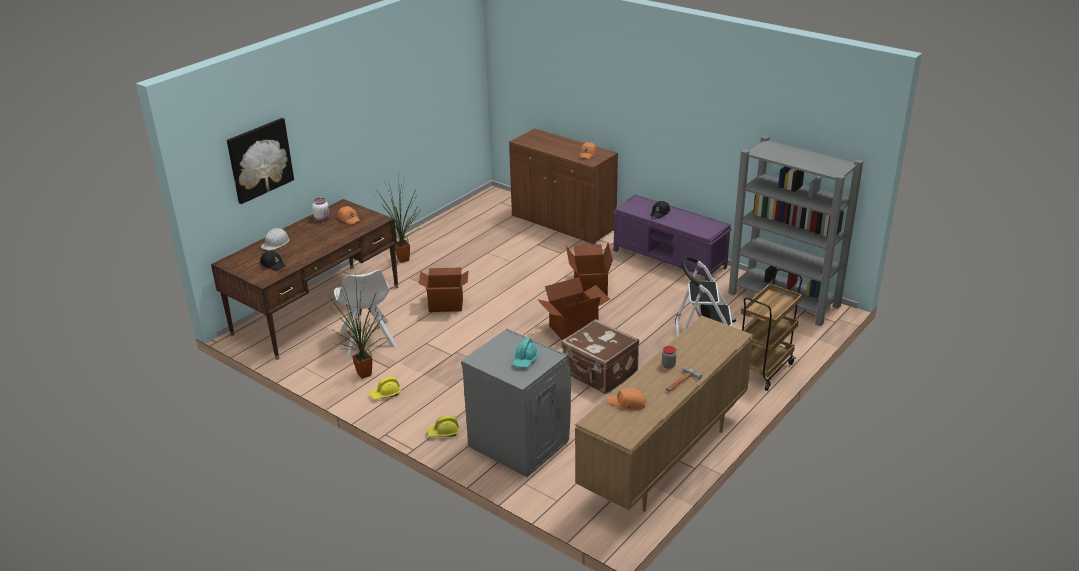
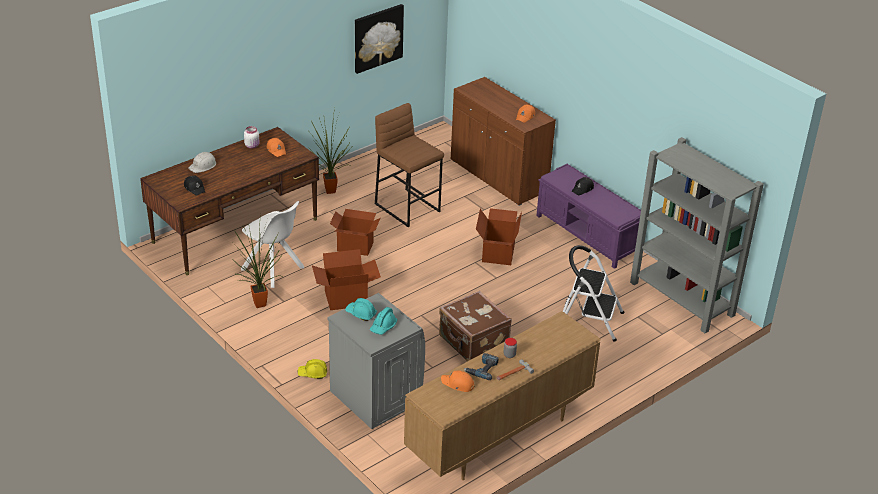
camera: 10 degrees right, 5 degrees up
picture [227,118,294,204] -> picture moved to [355,4,404,74]
white chair [334,270,397,356] -> white chair turned 45 degrees counterclockwise [241,201,304,288]
yellow hard hat [369,377,401,400] -> none
cardboard box [537,277,610,340] -> cardboard box moved to [312,249,381,310]
brown cart [741,269,802,391] -> none
none -> turquoise hard hat [345,298,377,321]
none -> brown stool [375,103,444,227]
none -> power drill [464,353,499,380]

